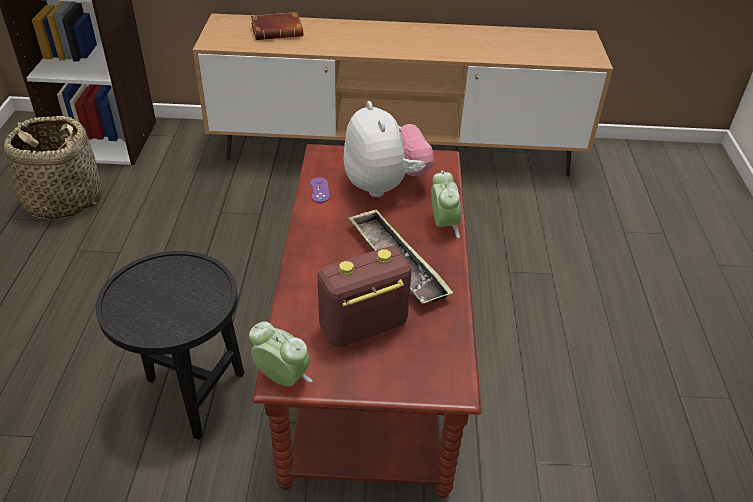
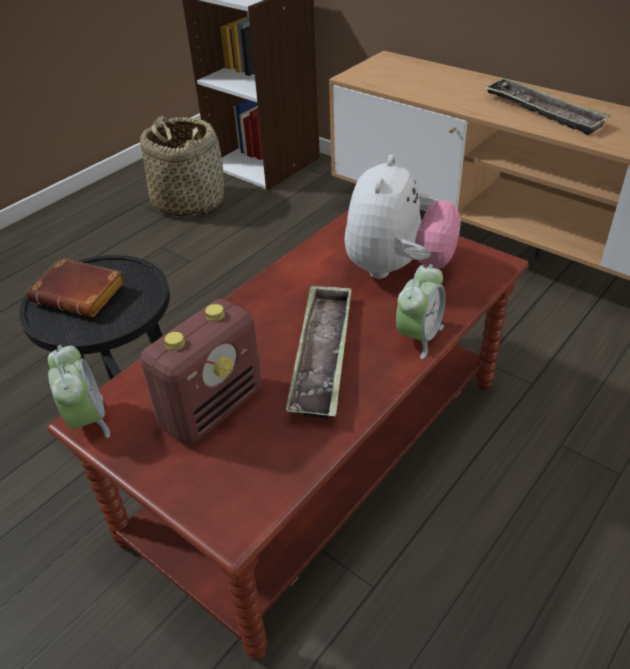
camera: 40 degrees right, 0 degrees up
brown book [251,12,303,40] -> brown book moved to [26,258,125,317]
purple game controller [310,177,330,203] -> none
radio [317,246,412,347] -> radio turned 120 degrees clockwise [140,299,261,444]
none -> tray [484,78,611,135]

